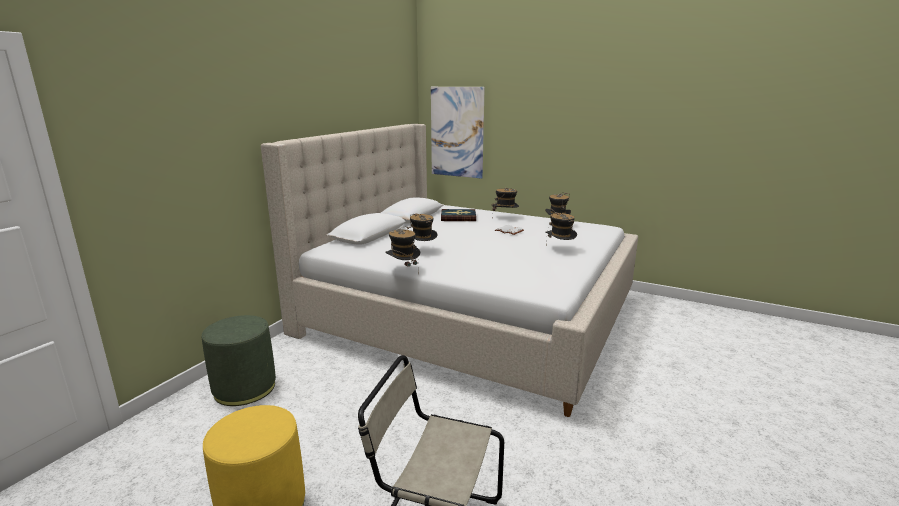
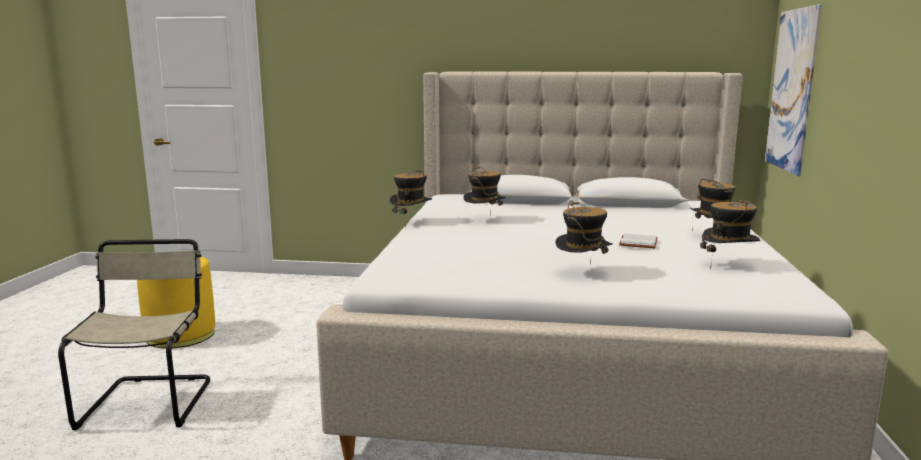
camera: 70 degrees right, 5 degrees down
green ottoman [202,315,276,406] -> none
book [441,209,476,221] -> none

